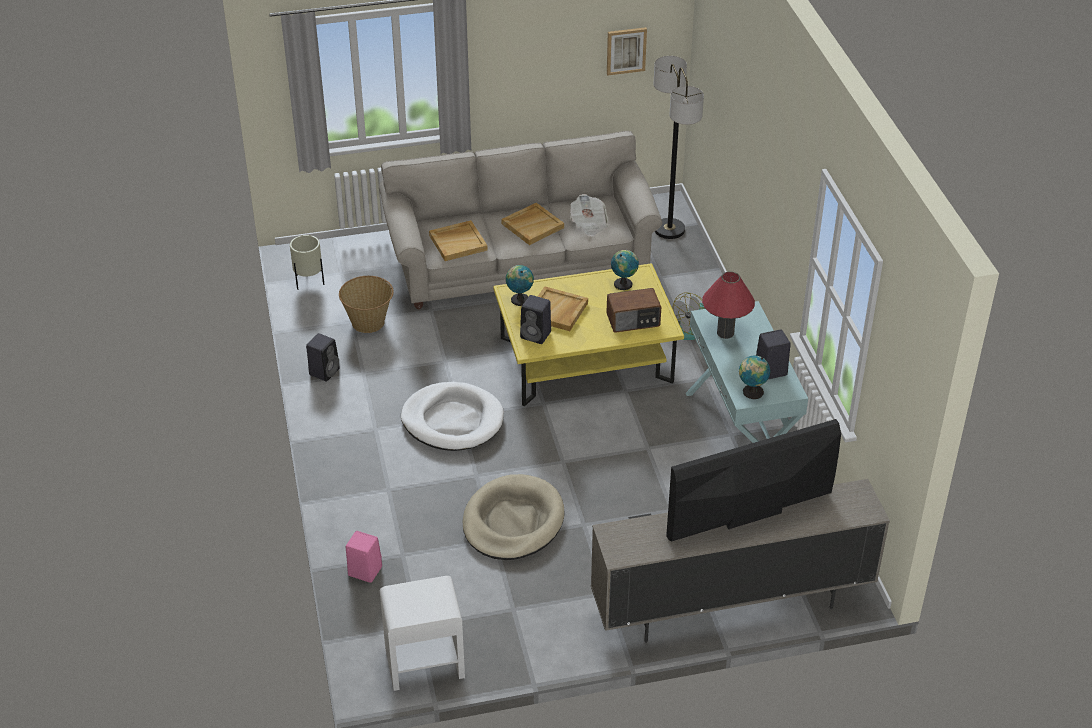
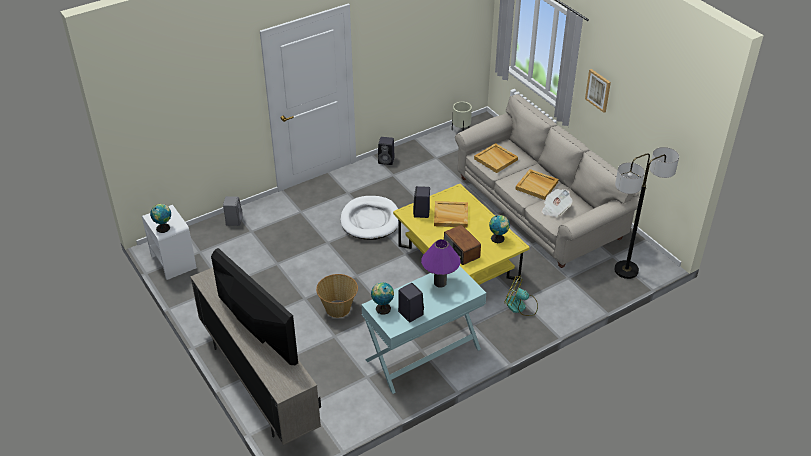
camera: 70 degrees right, 0 degrees up
basket [339,276,394,333] -> basket moved to [316,274,358,318]
pink speaker [346,531,382,583] -> grey speaker [223,196,243,226]
beige dog bed [463,474,564,560] -> none
globe [506,265,534,306] -> globe moved to [150,204,171,233]
picture [607,27,647,75] -> picture moved to [585,69,611,113]
red table lamp [702,272,755,339] -> purple table lamp [421,239,461,288]

